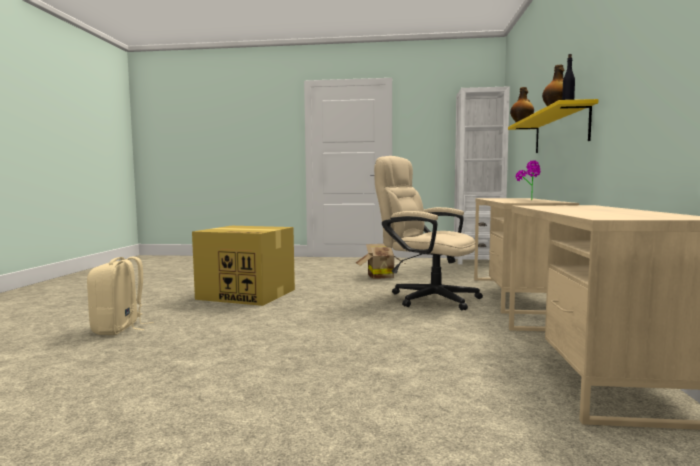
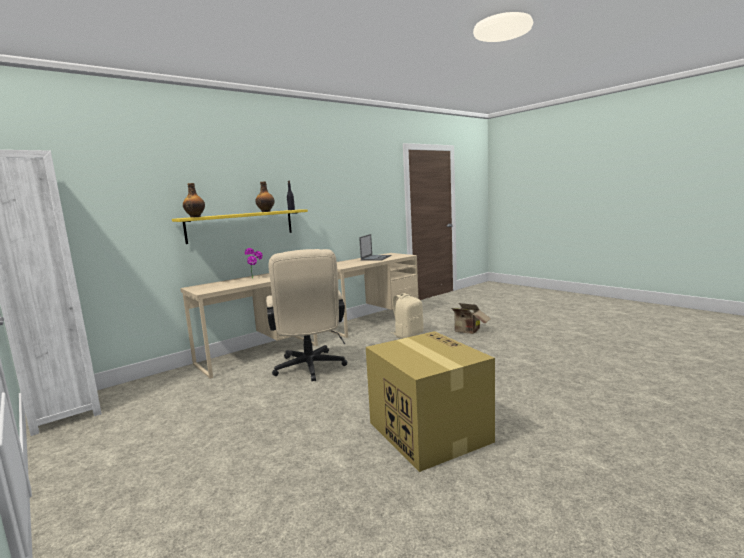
camera: 135 degrees left, 5 degrees up
beige backpack [87,256,154,335] -> beige backpack moved to [392,293,423,339]
cardboard box [356,244,404,279] -> cardboard box moved to [451,303,491,334]
none -> laptop [359,234,391,261]

